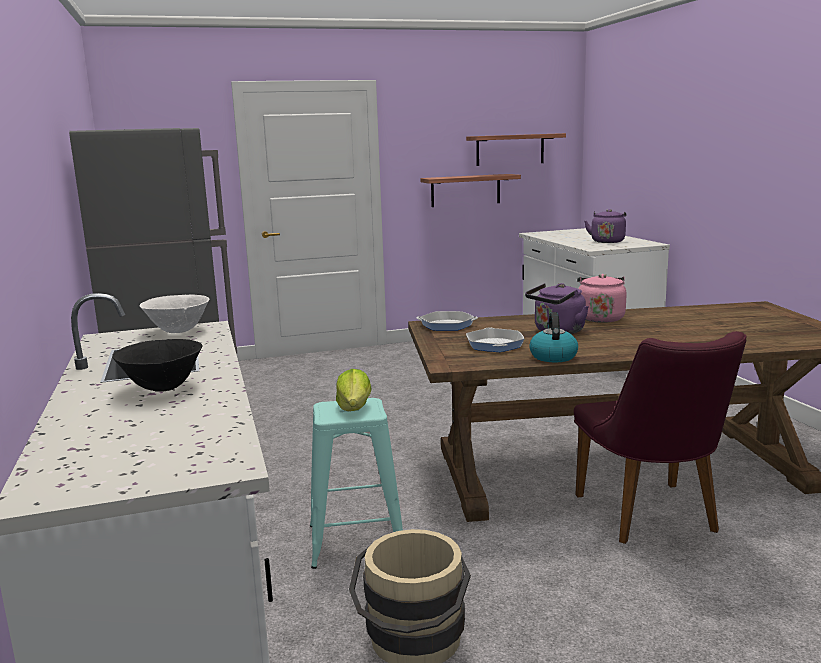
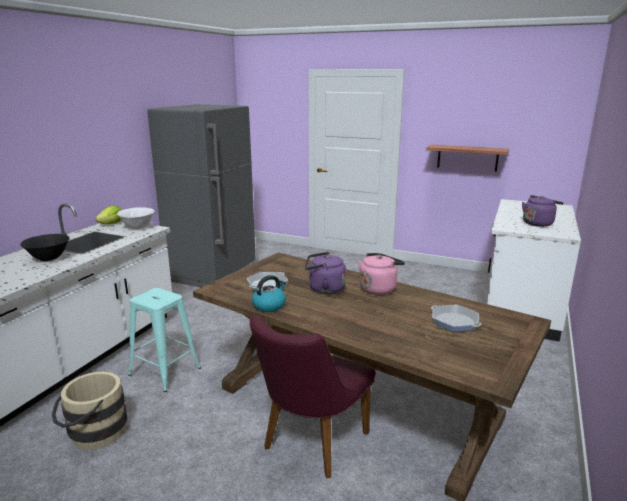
camera: 40 degrees right, 5 degrees up
lettuce [336,369,372,411] -> lettuce moved to [95,205,122,225]
frying pan [417,311,478,331] -> frying pan moved to [431,305,482,332]
shelf [466,133,566,166] -> none

